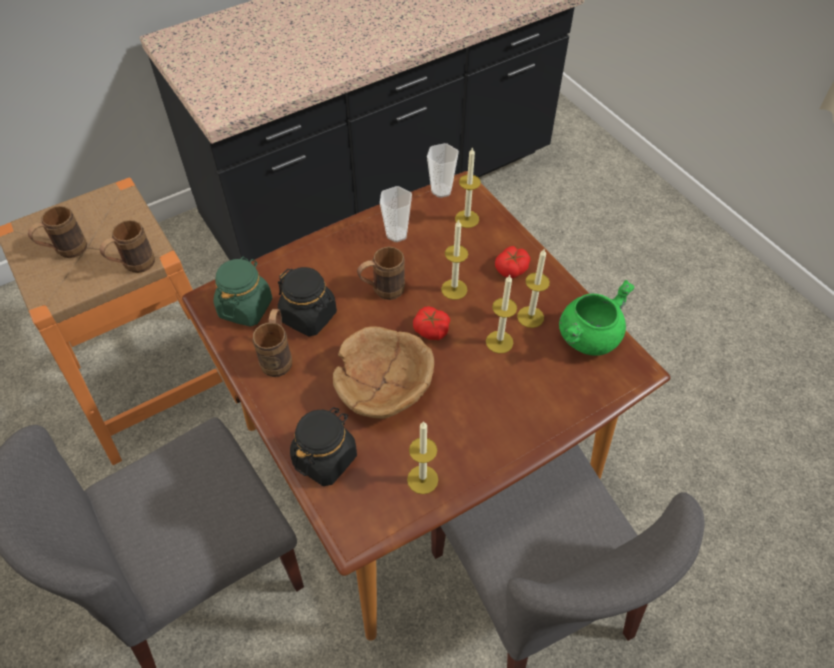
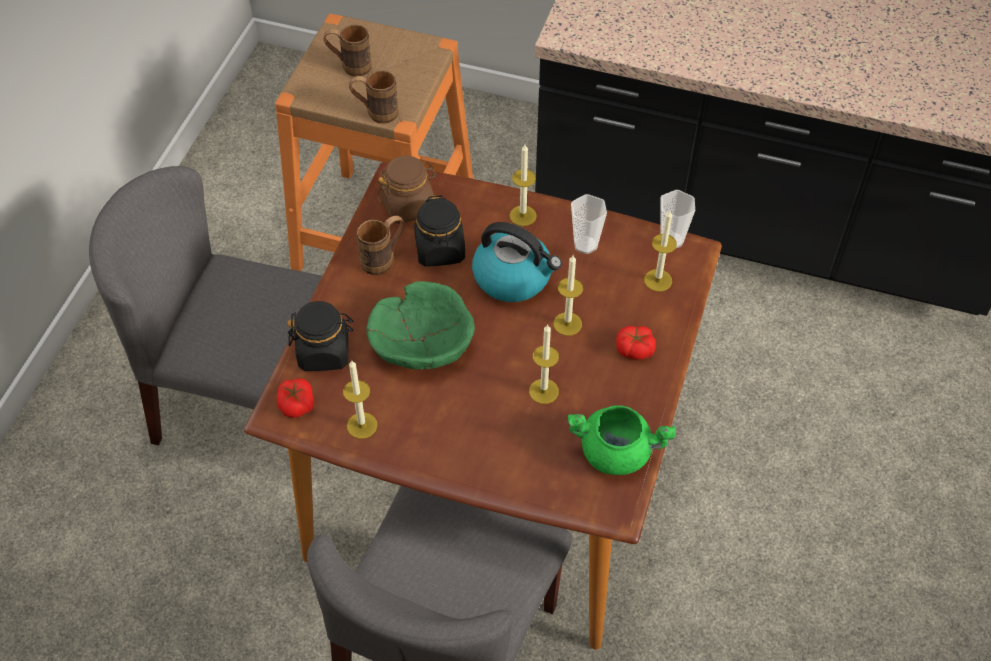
camera: 50 degrees right, 0 degrees up
green jar [214,257,272,327] -> brown jar [377,156,437,224]
brown bowl [333,326,434,419] -> green bowl [366,281,475,370]
brown mug [357,247,405,300] -> kettle [472,222,562,302]
tomato [413,306,450,340] -> tomato moved to [277,378,314,418]
candle [517,249,550,328] -> candle moved to [509,145,537,226]

